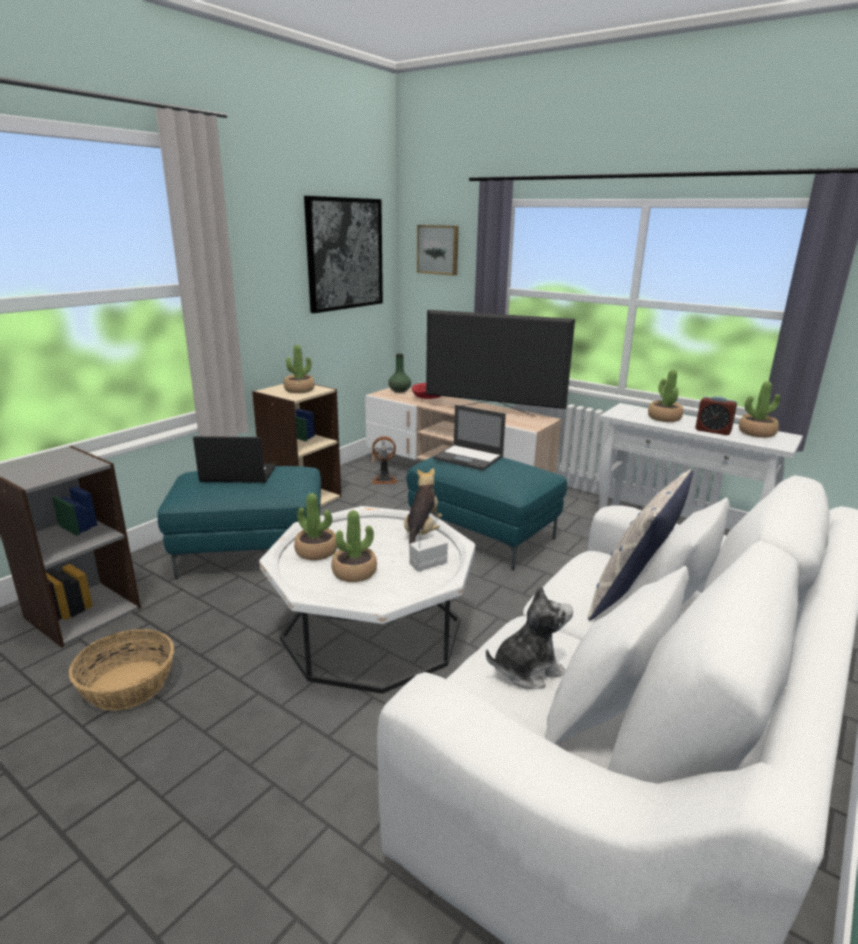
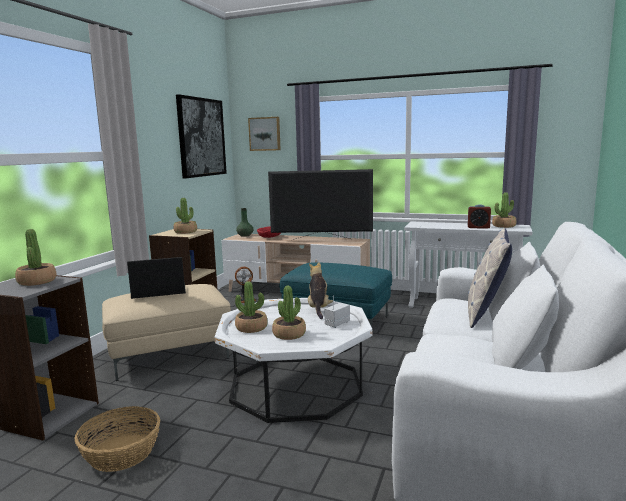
camera: 15 degrees left, 10 degrees down
turquoise ottoman [158,466,321,579] -> beige ottoman [102,284,231,381]
laptop [433,405,506,471] -> none
plush toy [486,585,573,689] -> none
potted plant [648,370,683,422] -> potted plant moved to [15,229,56,286]

